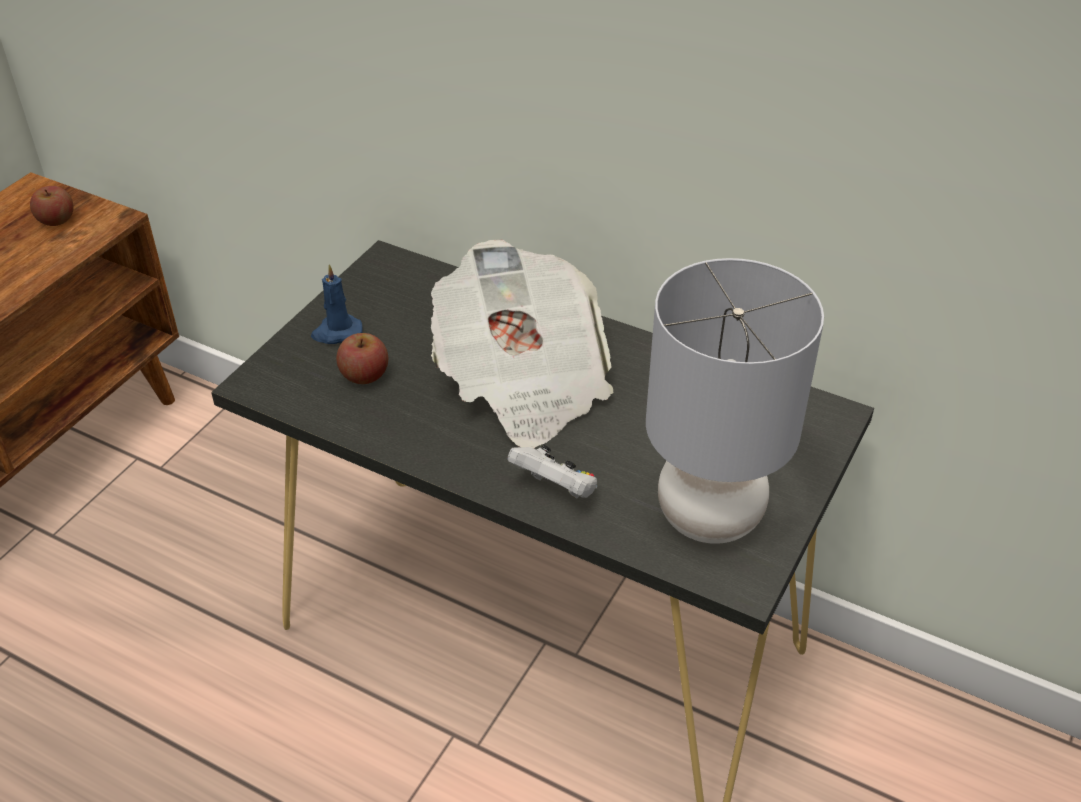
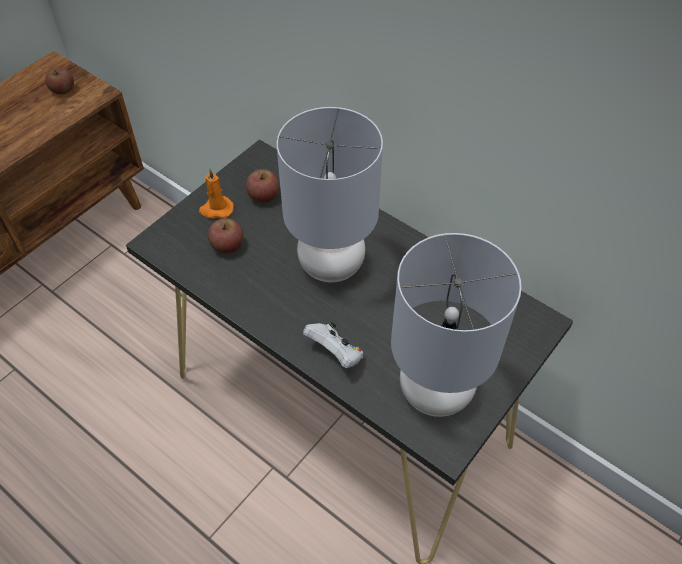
camera: 10 degrees right, 10 degrees up
blue candle [311,264,363,344] -> orange candle [198,169,234,219]
newspaper [431,239,613,448] -> grey table lamp [277,107,383,282]
none -> apple [246,169,279,203]

